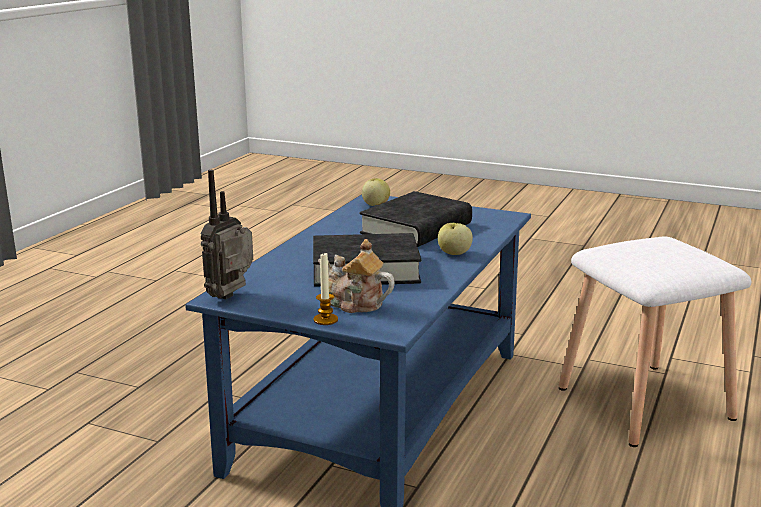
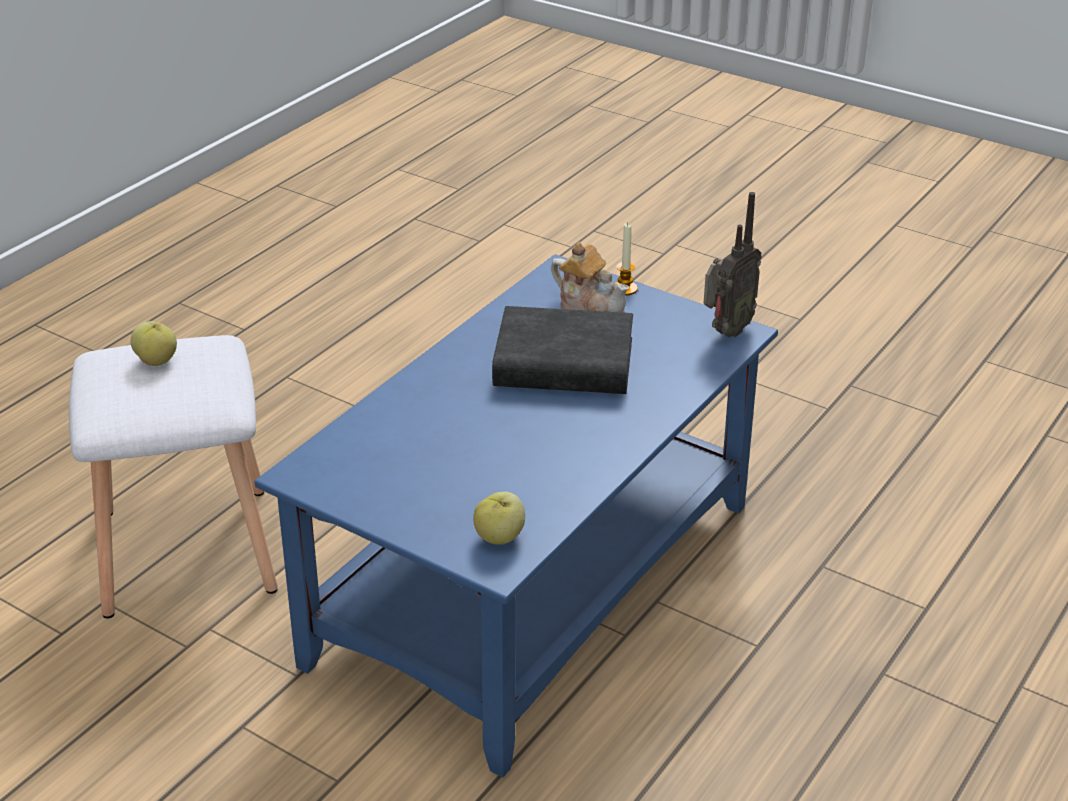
camera: 170 degrees left, 15 degrees up
black book [359,191,472,247] -> none
apple [438,223,473,255] -> apple moved to [131,321,177,366]

